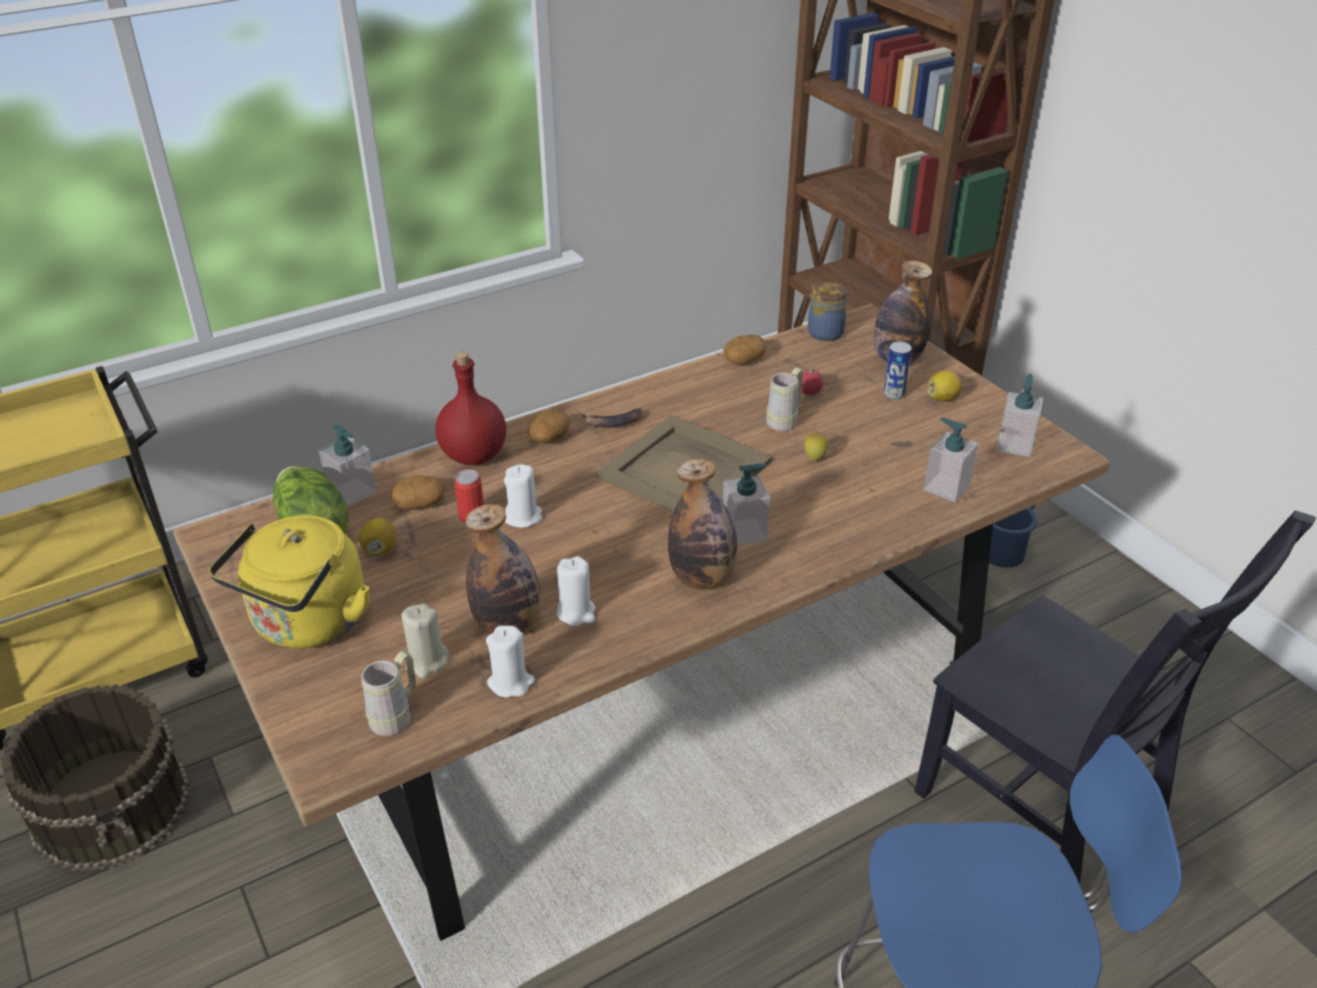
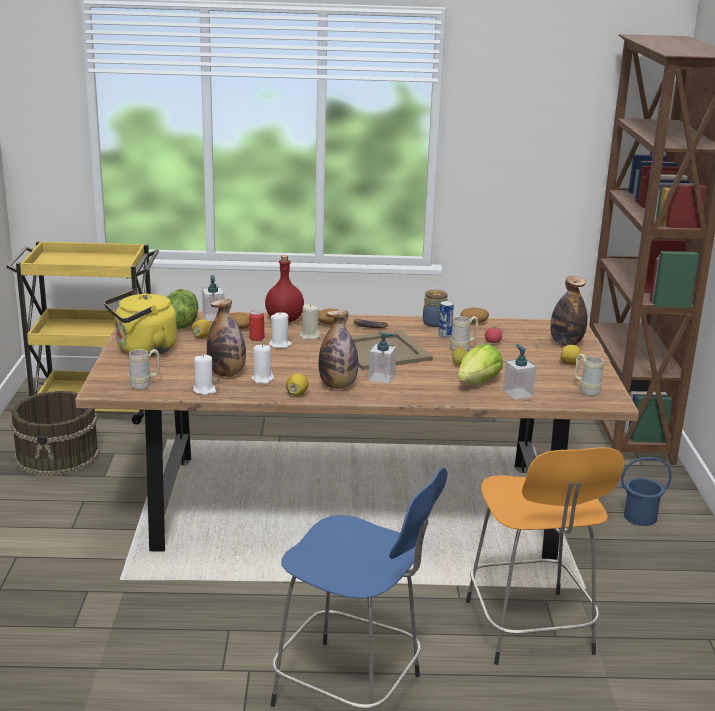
camera: 30 degrees right, 15 degrees down
beige candle [401,603,449,678] -> beige candle moved to [299,304,321,340]
jar [808,282,847,341] -> jar moved to [423,290,448,327]
can [884,341,912,400] -> can moved to [439,301,454,338]
black chair [914,510,1316,884] -> orange stool [466,447,625,665]
soap dispenser [996,374,1043,457] -> beige mug [575,354,604,396]
none -> lemon [286,373,309,396]
none -> lettuce [458,343,503,384]

